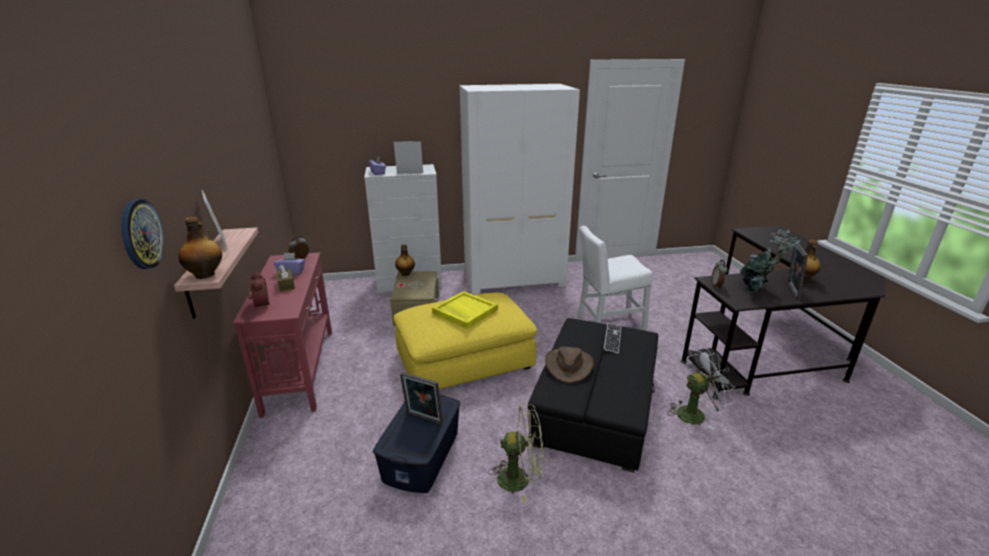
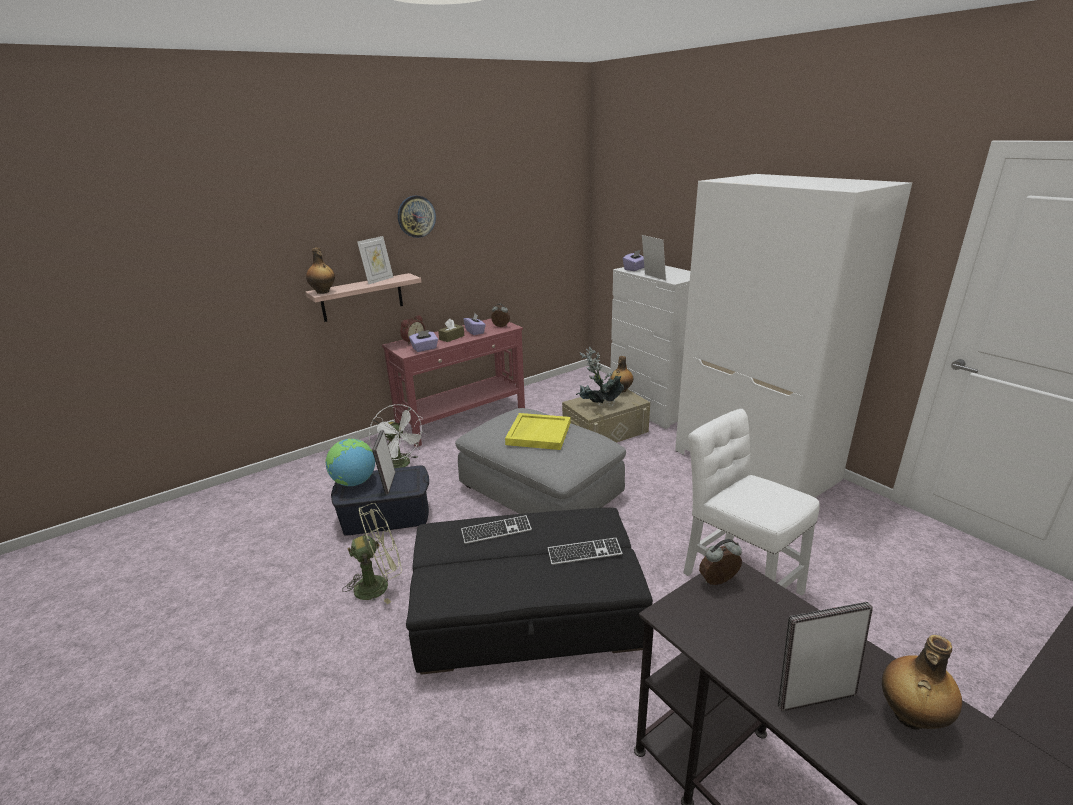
camera: 65 degrees right, 0 degrees up
wall clock [121,199,164,269] -> wall clock moved to [398,196,436,238]
yellow ottoman [394,293,537,389] -> grey ottoman [455,408,626,514]
green fan [488,405,544,503] -> green fan turned 90 degrees counterclockwise [342,503,402,604]
brown hat [545,346,594,383] -> keyboard [461,515,532,544]
white fan [667,348,735,430] -> white fan moved to [369,404,426,468]
potted plant [740,228,800,292] -> potted plant moved to [576,347,624,403]
none -> globe [325,439,375,486]
none -> purple tissue box [409,330,438,352]

